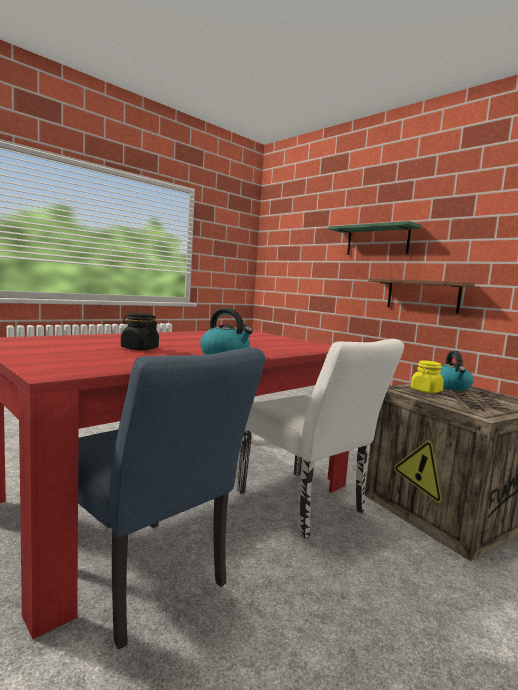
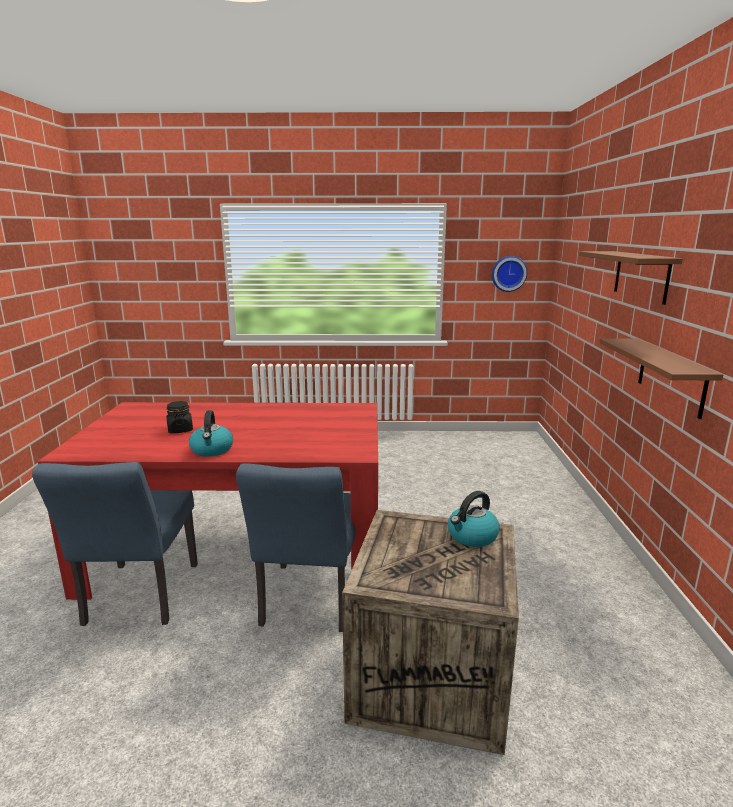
camera: 45 degrees right, 10 degrees up
white chair [237,339,404,539] -> blue chair [236,463,356,632]
green shelf [328,221,422,255] -> brown shelf [579,251,683,305]
yellow jar [411,360,444,393] -> none
none -> wall clock [492,256,527,292]

